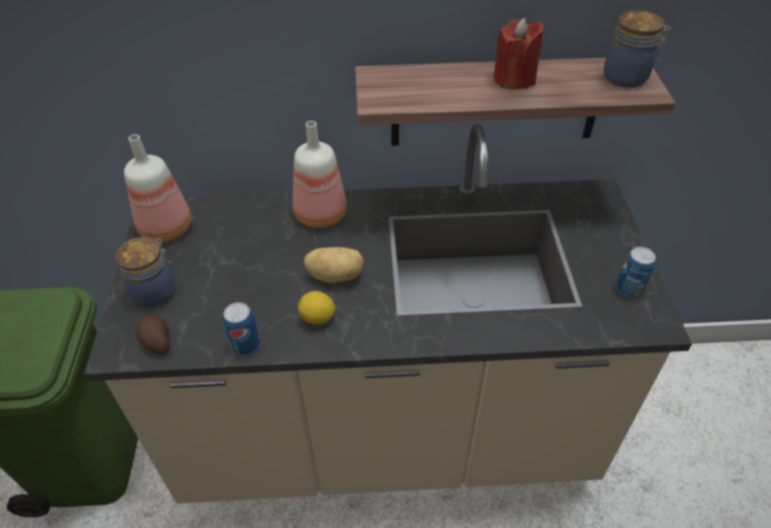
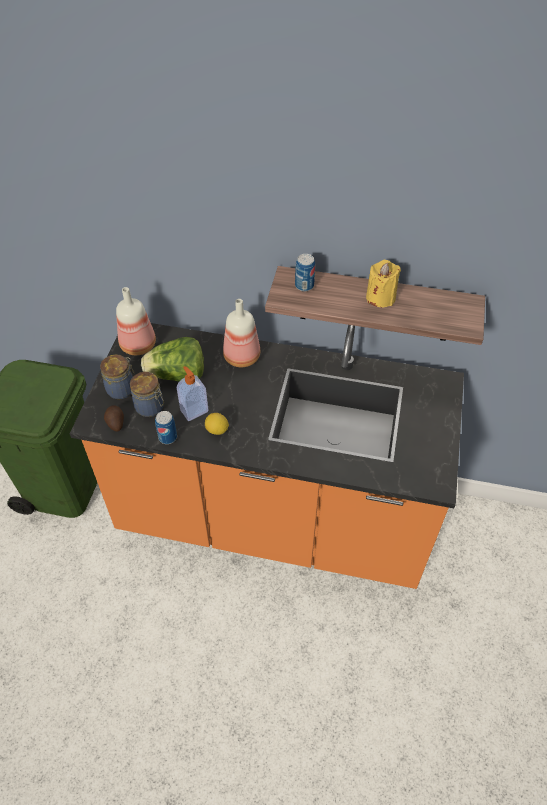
camera: 15 degrees right, 5 degrees up
beige counter [84,124,692,504] -> orange counter [69,323,464,589]
potato [304,247,364,283] -> none
red candle [493,18,544,89] -> yellow candle [366,260,401,307]
jar [604,10,670,88] -> jar moved to [130,372,164,417]
can [616,247,656,298] -> can moved to [295,254,315,291]
none -> lettuce [141,337,204,382]
none -> soap dispenser [177,366,209,421]

